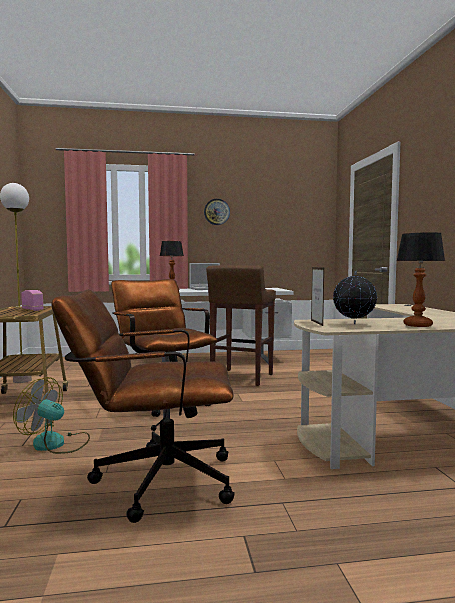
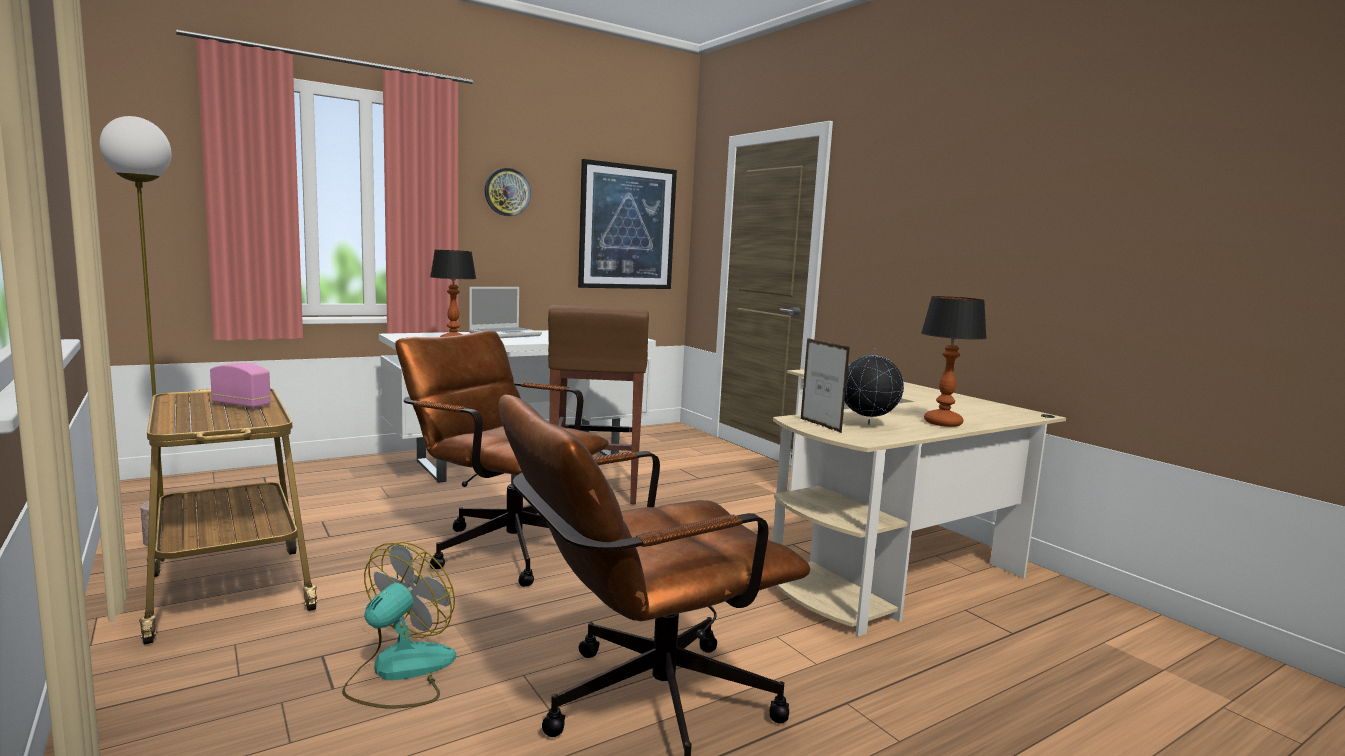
camera: 25 degrees left, 5 degrees up
fan [13,377,90,454] -> fan turned 120 degrees clockwise [342,542,456,709]
none -> picture [578,159,677,289]

